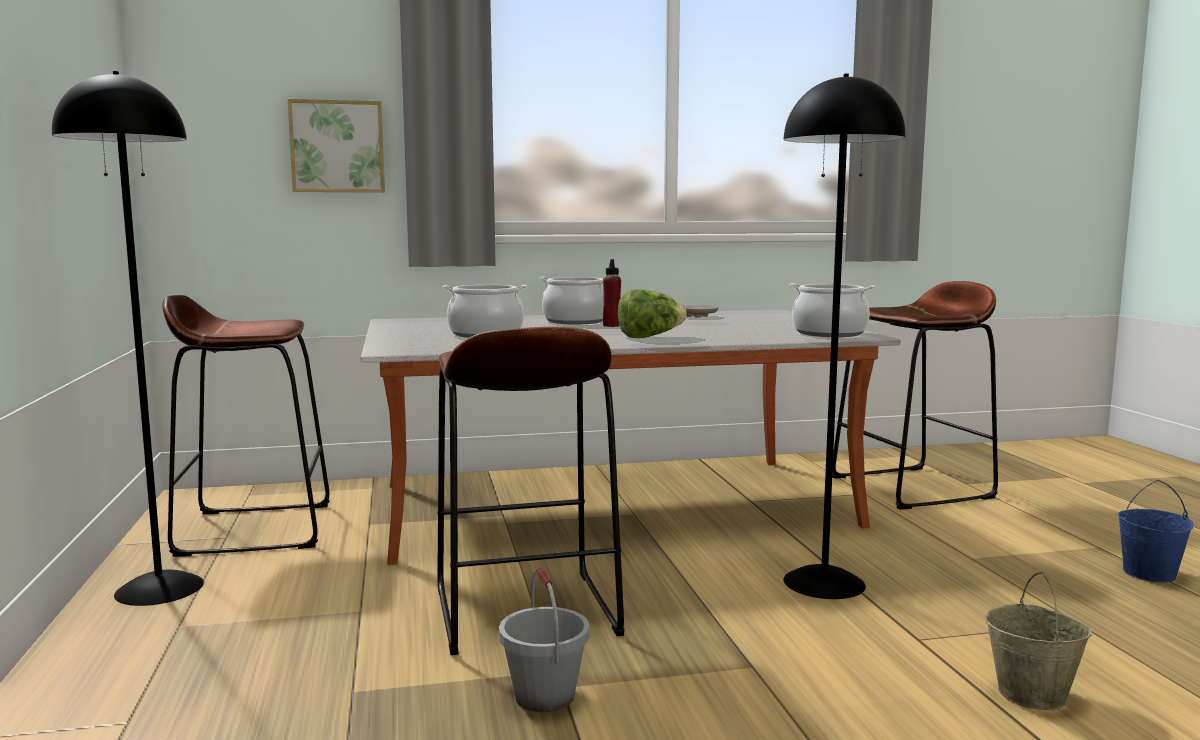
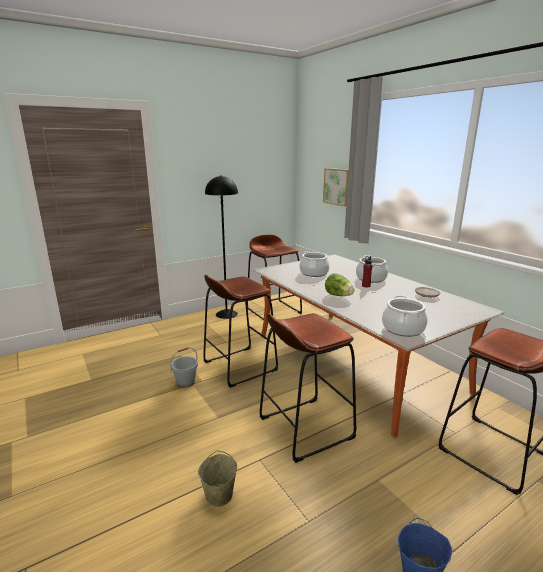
camera: 70 degrees right, 10 degrees up
black floor lamp [783,74,905,599] -> brown stool [260,313,356,463]

